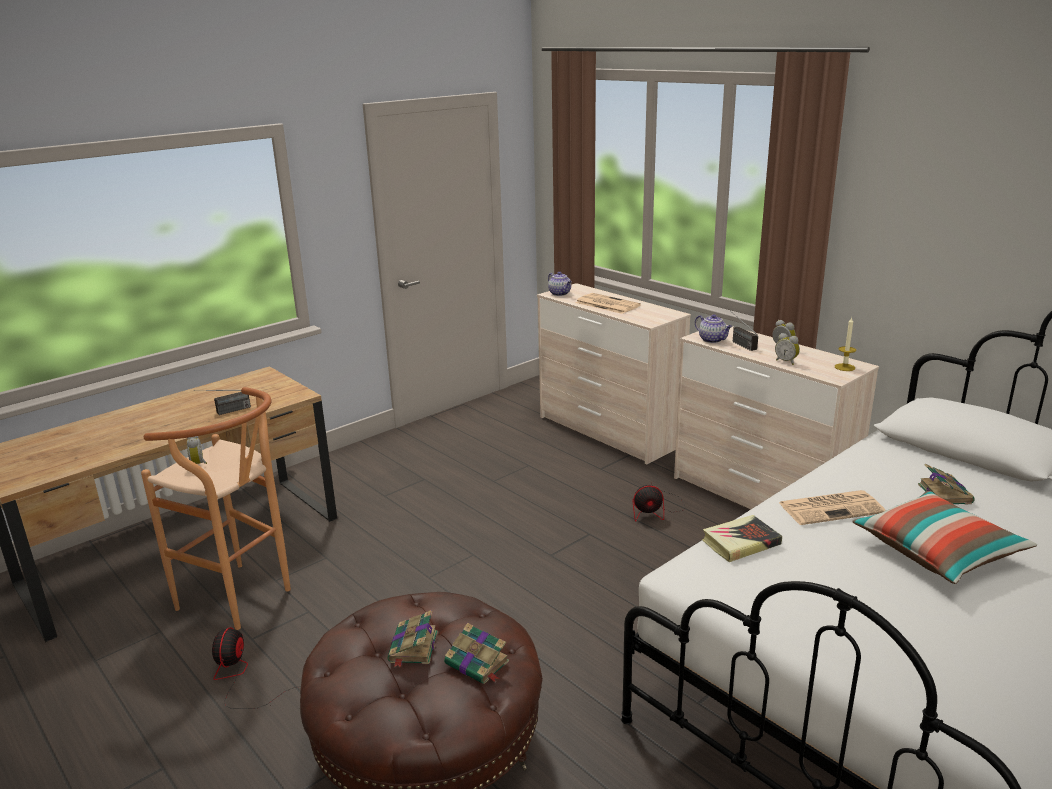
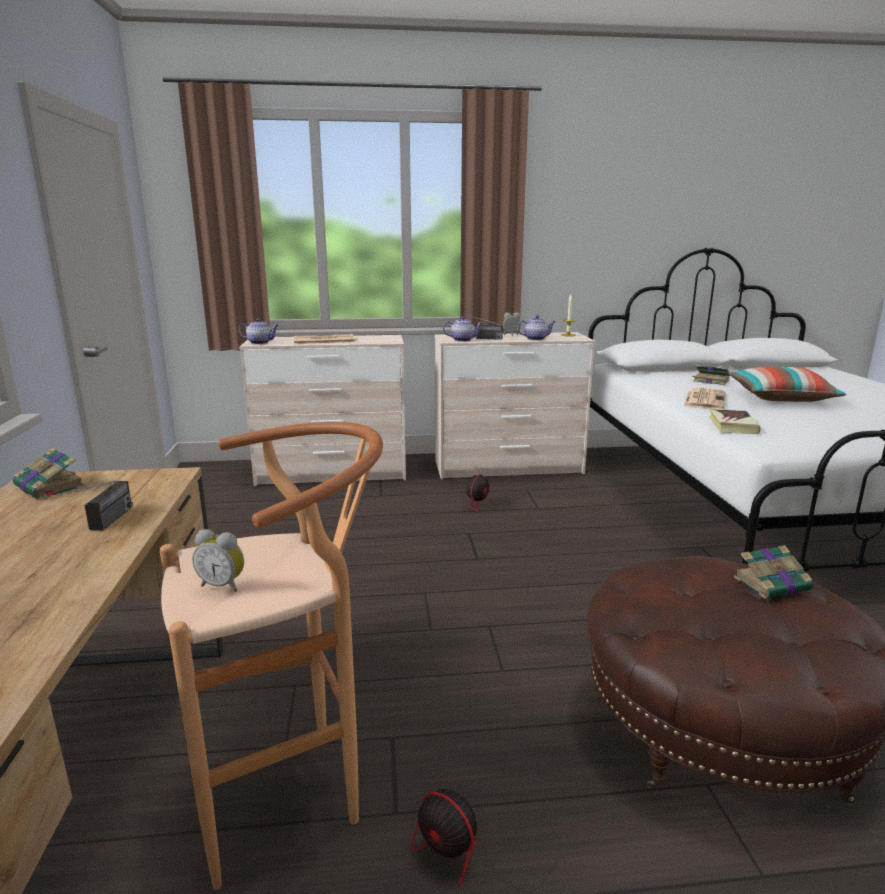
camera: 55 degrees left, 5 degrees down
book [387,610,438,668] -> book moved to [13,448,86,500]
alarm clock [775,333,800,365] -> teapot [517,315,556,340]

